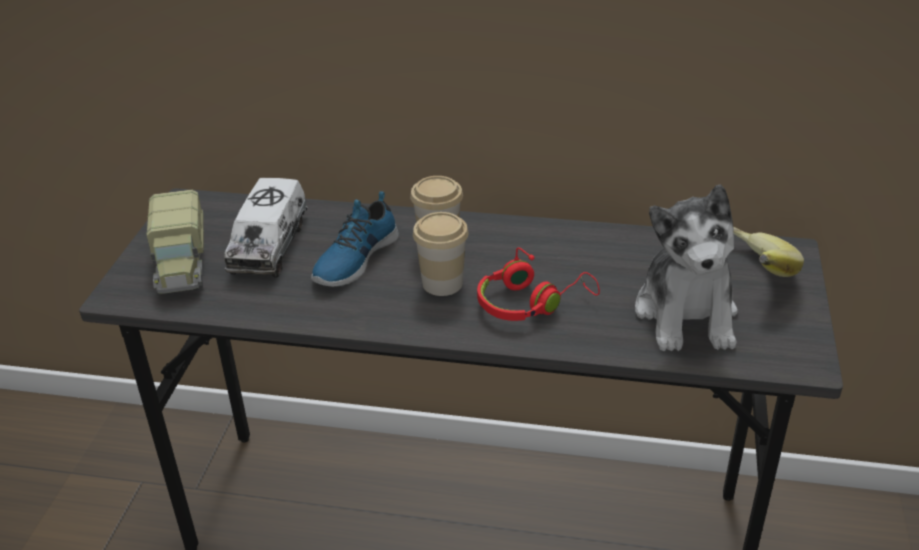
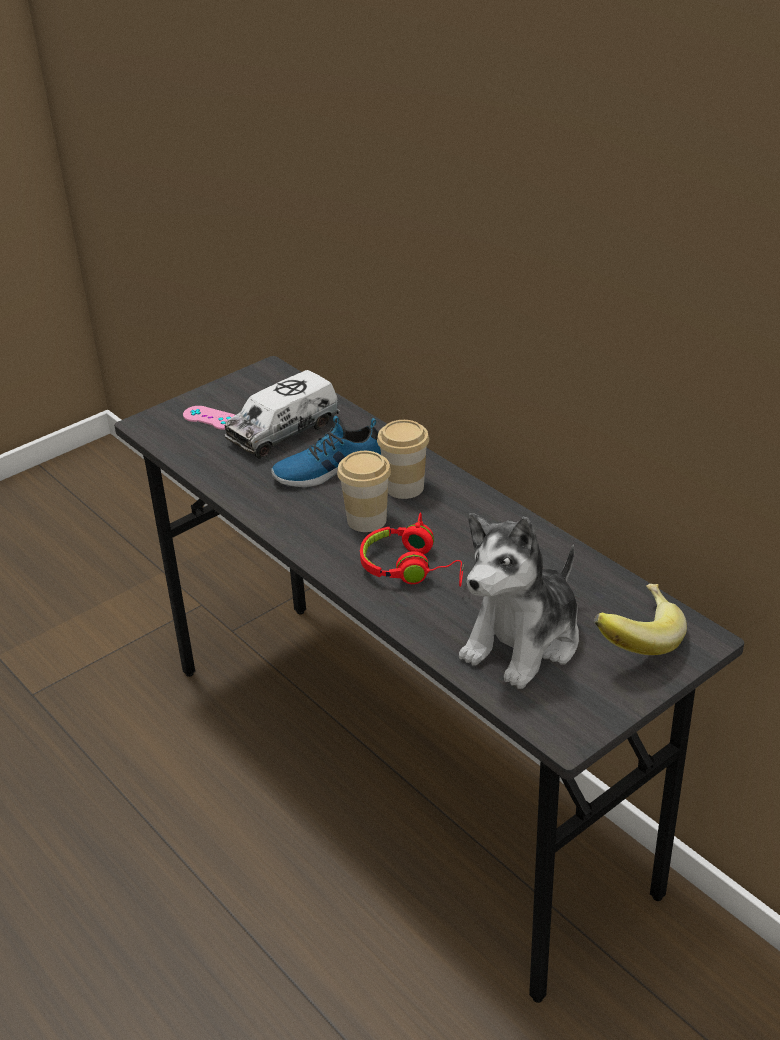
camera: 40 degrees right, 0 degrees up
toy truck [146,190,204,295] -> pink game controller [183,406,235,430]

